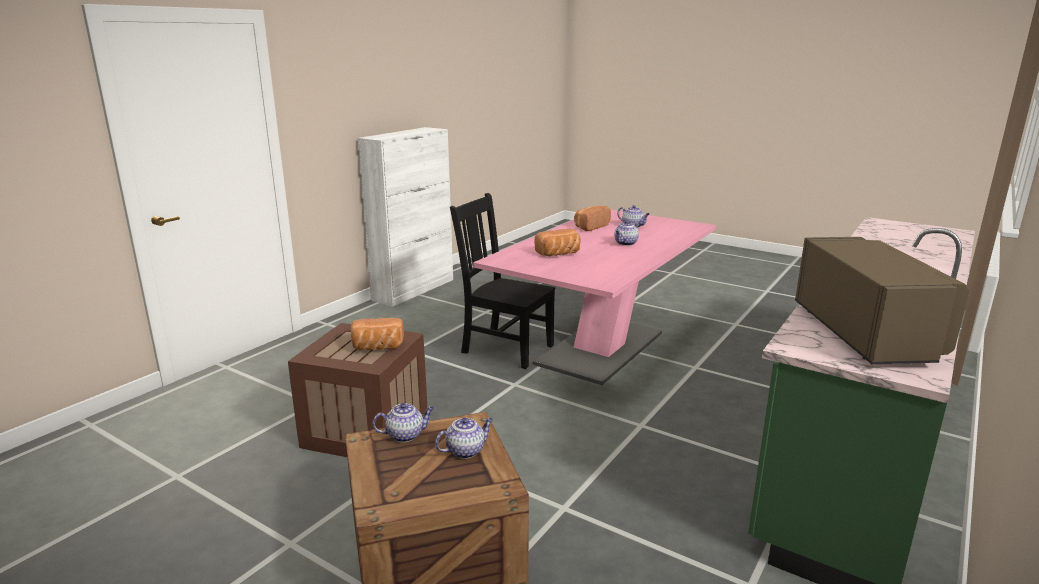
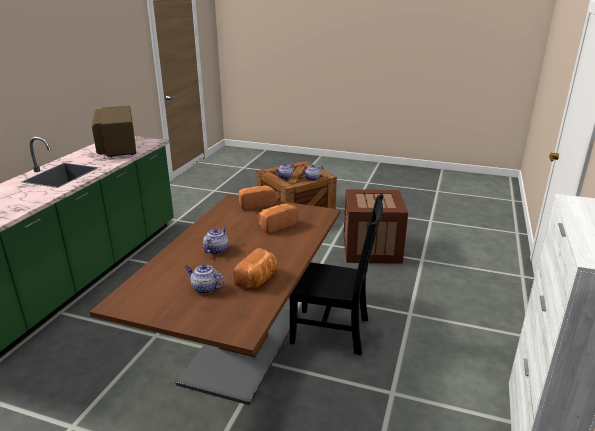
camera: 165 degrees right, 5 degrees up
bread [351,318,404,351] -> bread moved to [239,186,276,210]
pink dining table [473,209,716,385] -> brown dining table [90,194,340,405]

